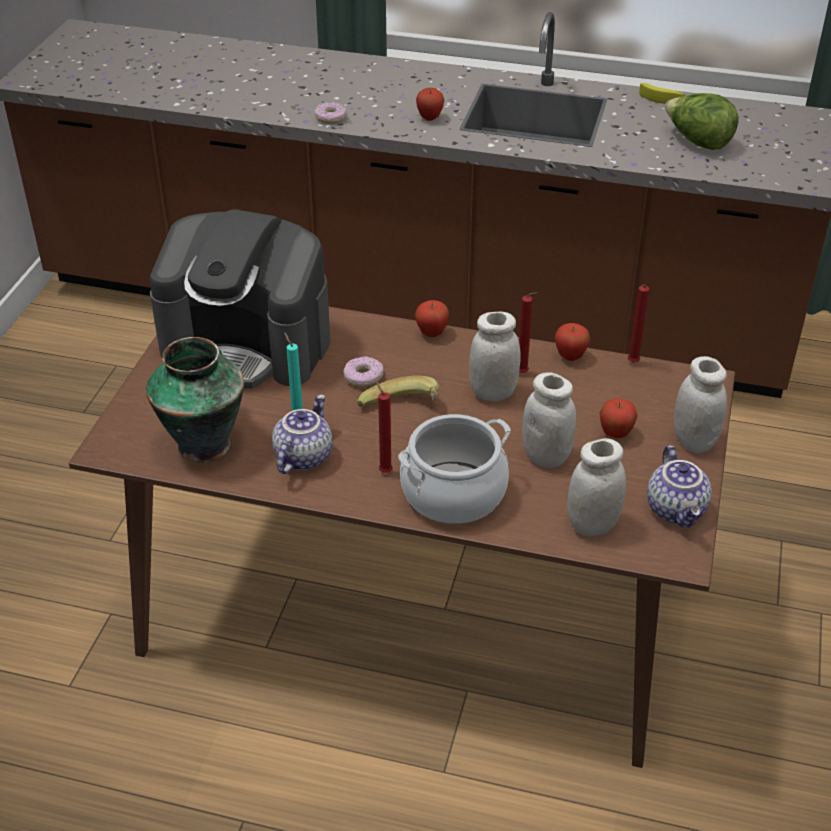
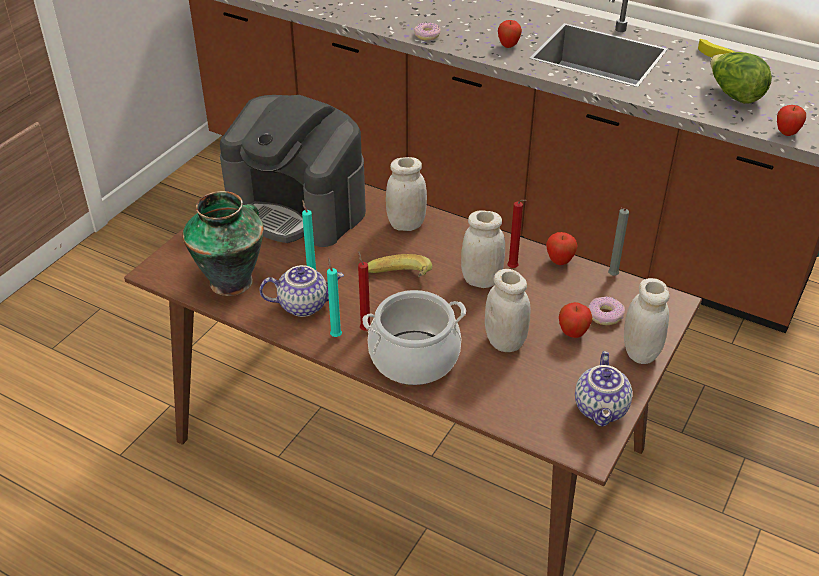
camera: 15 degrees right, 0 degrees up
teapot [272,394,332,474] -> teapot turned 45 degrees clockwise [259,265,344,317]
donut [343,356,383,387] -> donut moved to [588,297,625,325]
apple [415,300,449,337] -> apple moved to [777,105,806,136]
white jar [567,438,626,536] -> white jar moved to [386,157,427,231]
red candle [628,285,649,363] -> grey candle [608,208,629,276]
none -> turquoise candle [327,257,342,337]

